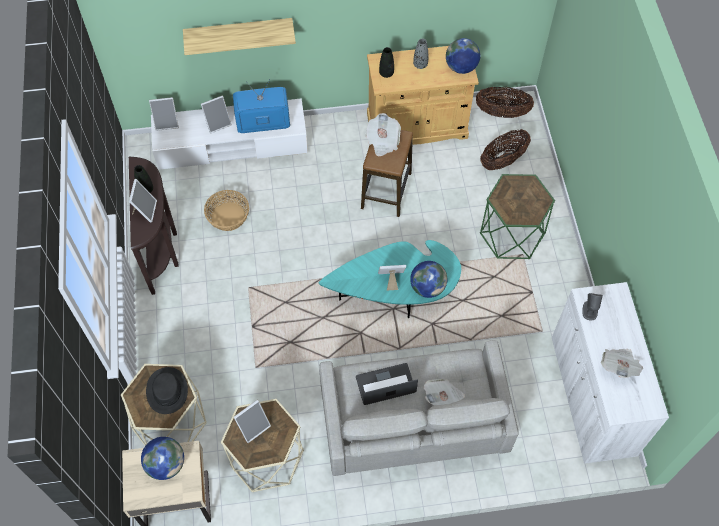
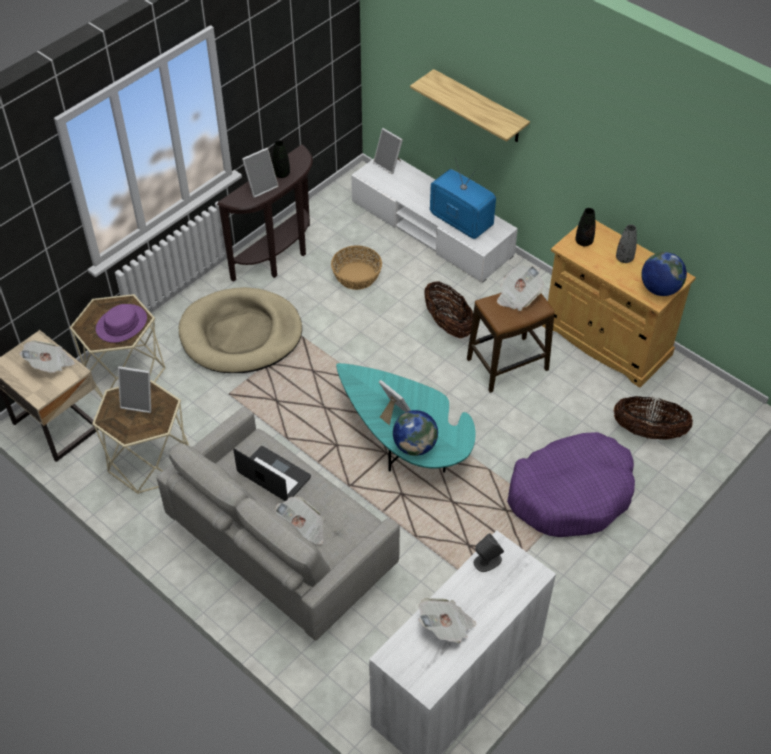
camera: 50 degrees right, 10 degrees down
globe [141,437,184,480] -> newspaper [20,340,75,373]
black hat [146,367,188,414] -> purple hat [96,304,147,343]
picture frame [201,95,232,134] -> none
basket [476,87,534,118] -> basket moved to [424,281,473,338]
green side table [480,174,555,259] -> purple dog bed [507,432,635,537]
none -> beige dog bed [179,287,302,373]

